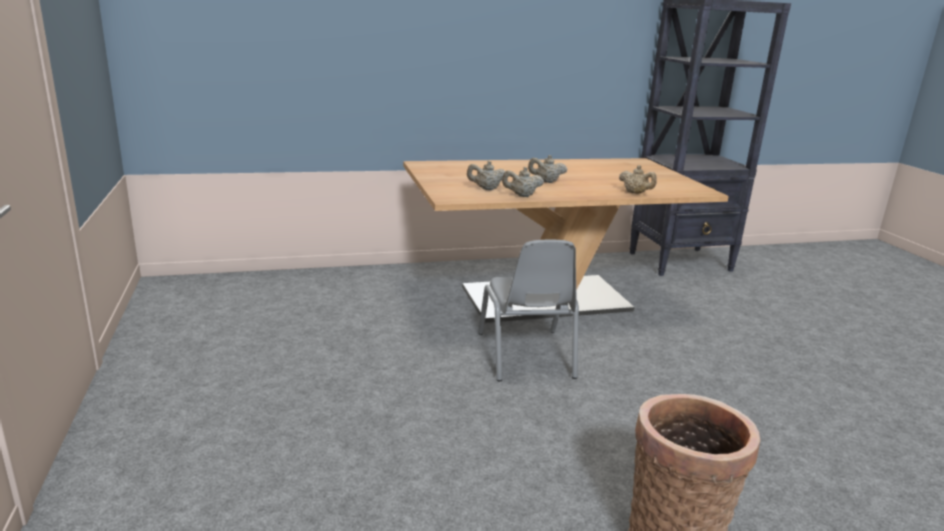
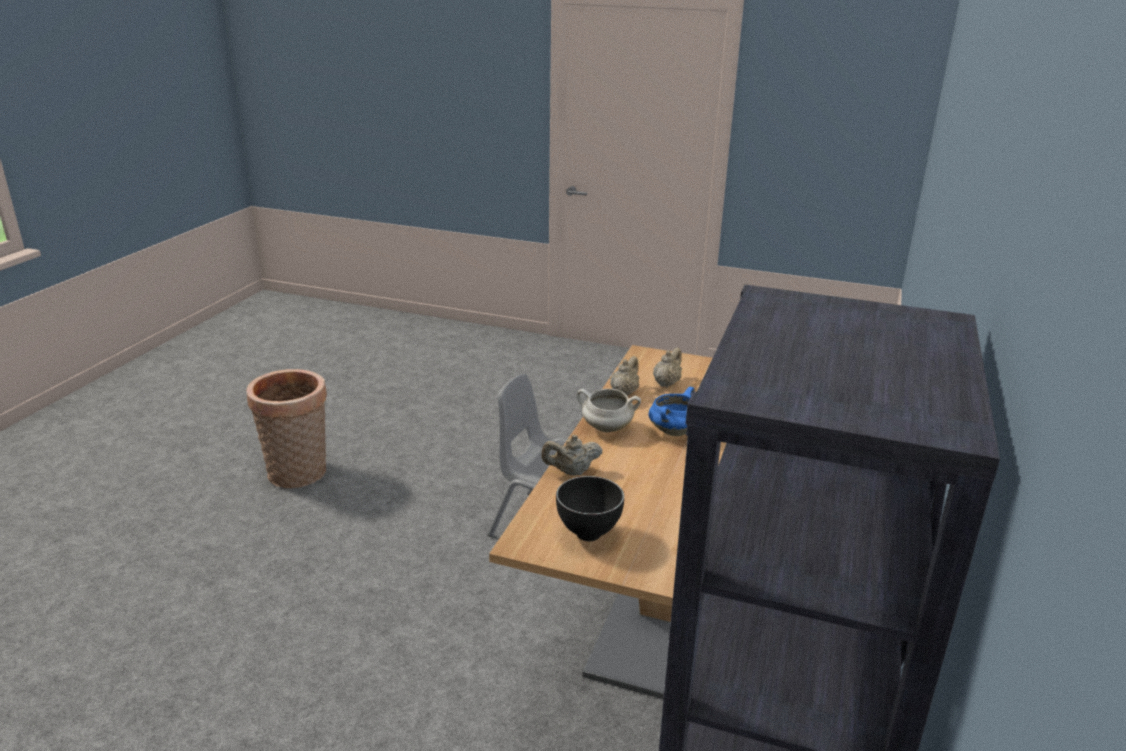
camera: 125 degrees right, 5 degrees up
beige teapot [528,155,567,183] -> blue cooking pot [648,386,695,436]
none -> black bowl [556,476,624,541]
none -> white cooking pot [577,389,641,432]

